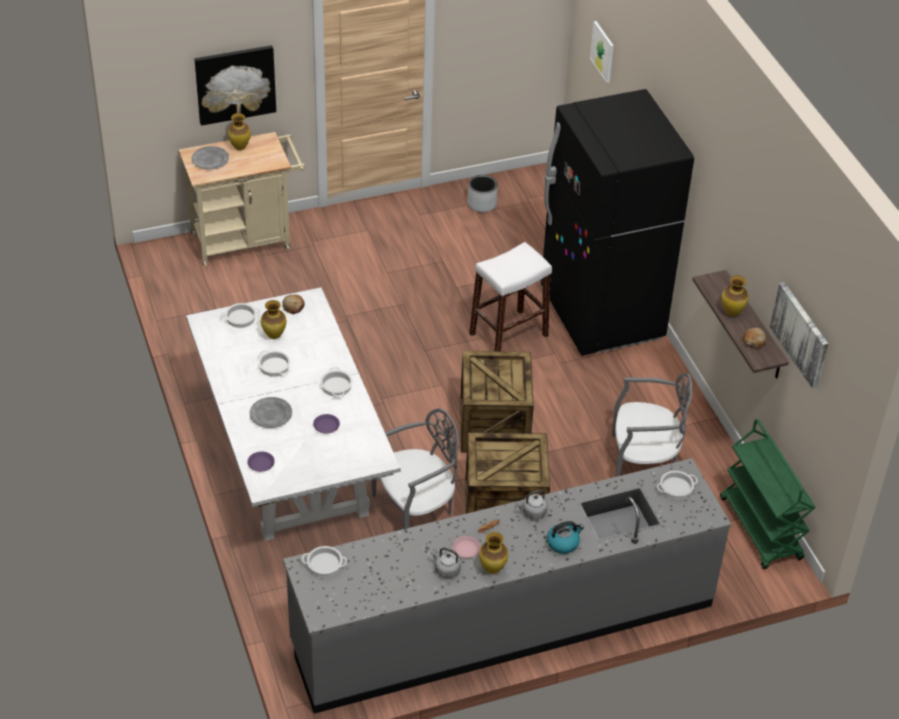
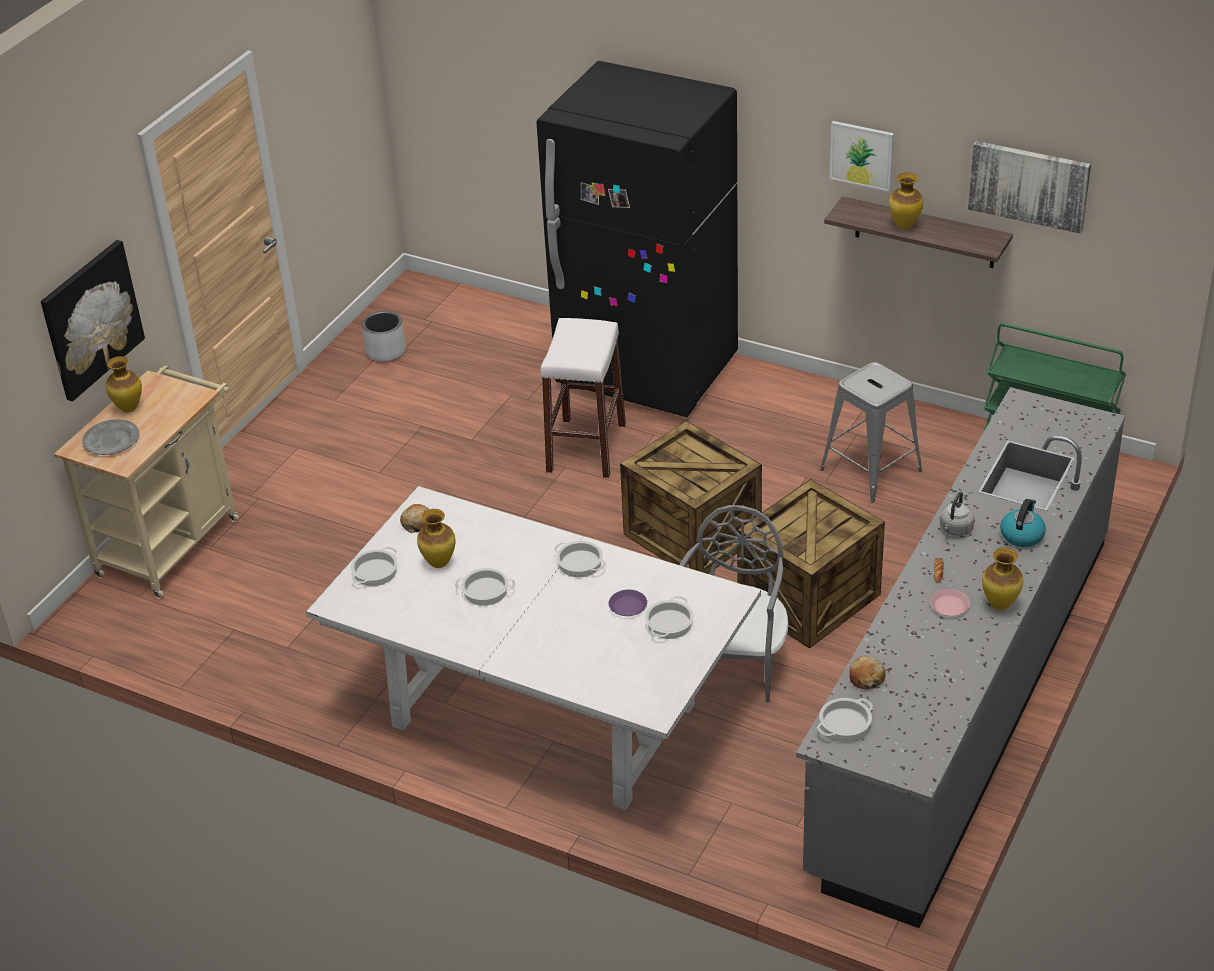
camera: 40 degrees left, 5 degrees down
purple plate [247,451,275,472] -> none
grey plate [250,397,292,428] -> none
grey kettle [431,548,461,578] -> none
picture [590,21,614,83] -> picture moved to [830,121,894,192]
grey chair [612,373,692,477] -> grey stool [820,362,922,503]
cooking pot [657,471,698,500] -> cooking pot moved to [645,596,694,639]
bread [743,327,767,349] -> bread moved to [849,656,885,690]

